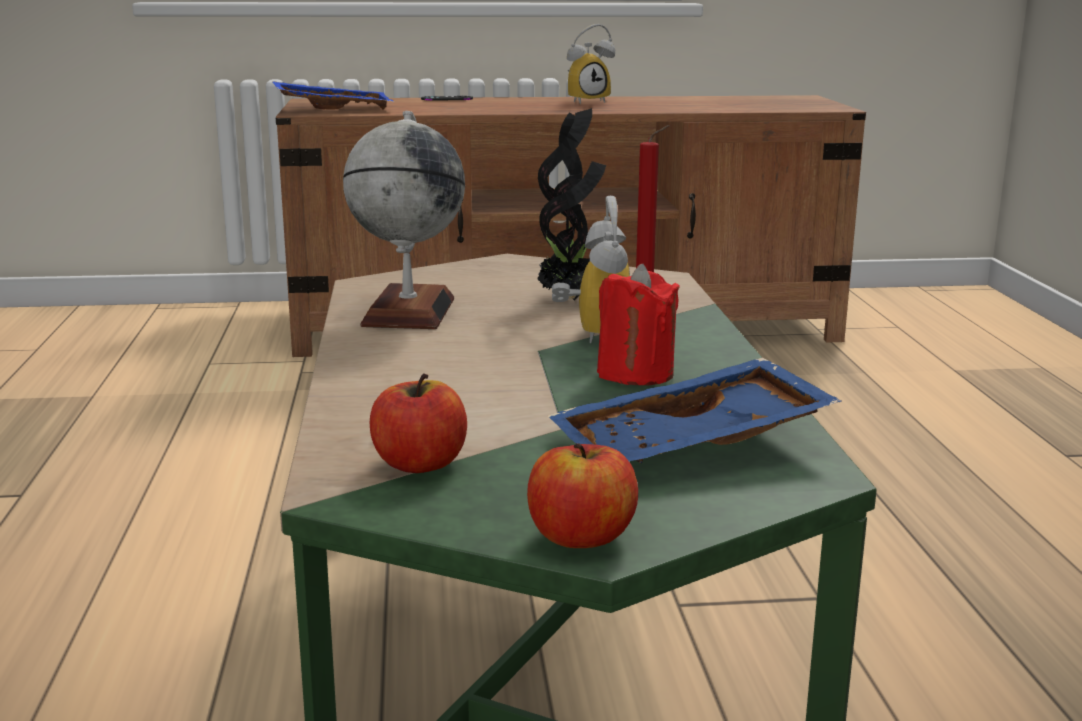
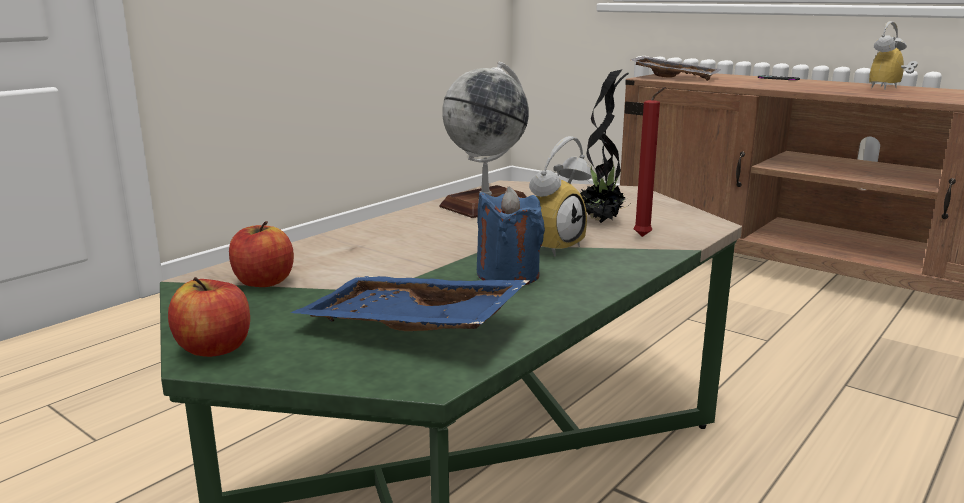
camera: 45 degrees right, 0 degrees up
blue tray [272,81,394,110] -> grey tray [631,56,721,81]
alarm clock [567,24,615,104] -> alarm clock turned 120 degrees clockwise [869,21,918,90]
red candle [597,264,680,385] -> blue candle [477,187,545,285]

